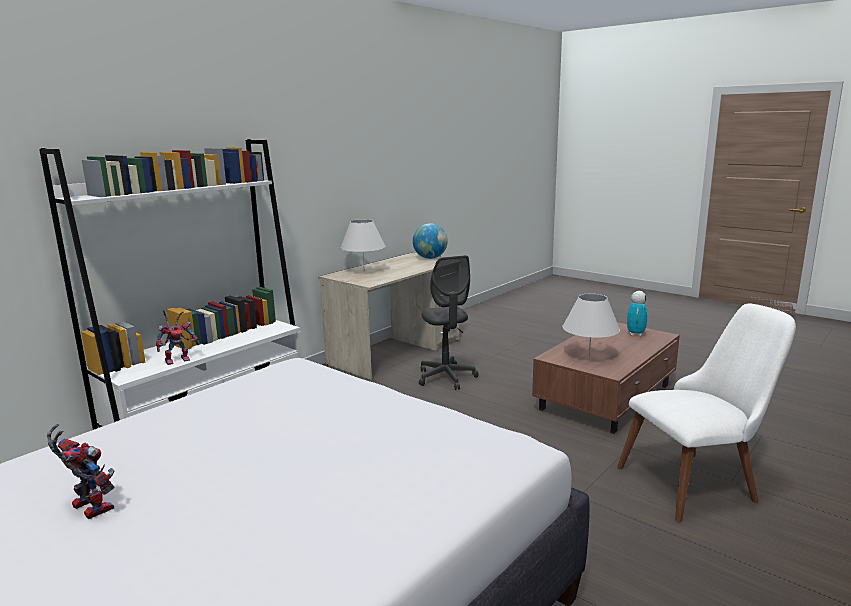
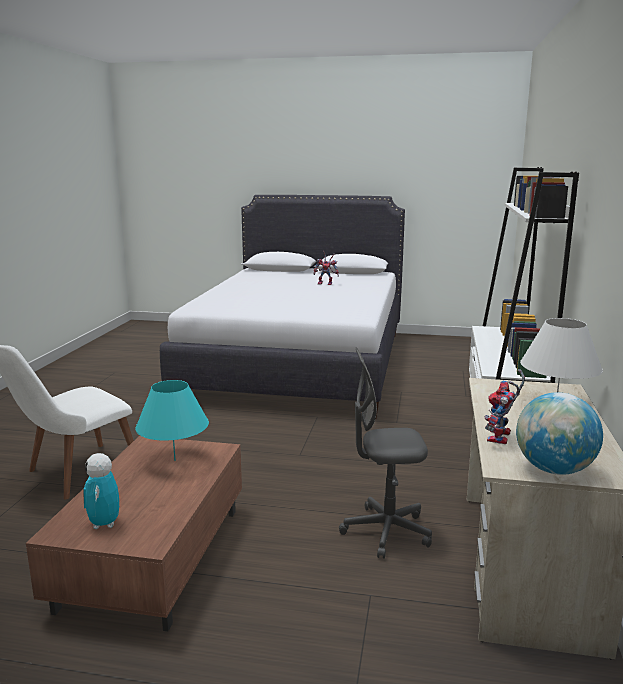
camera: 150 degrees right, 0 degrees up
toy robot [156,310,200,365] -> toy robot moved to [485,369,525,444]
grey office chair [419,255,478,390] -> grey office chair turned 45 degrees counterclockwise [339,347,432,559]
white table lamp [563,294,620,357] -> turquoise table lamp [135,380,209,461]

